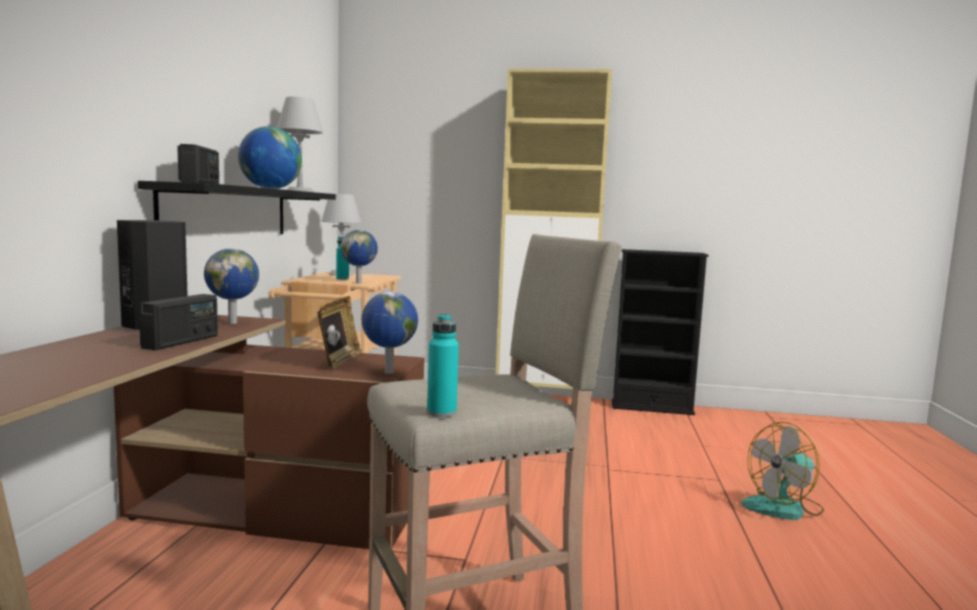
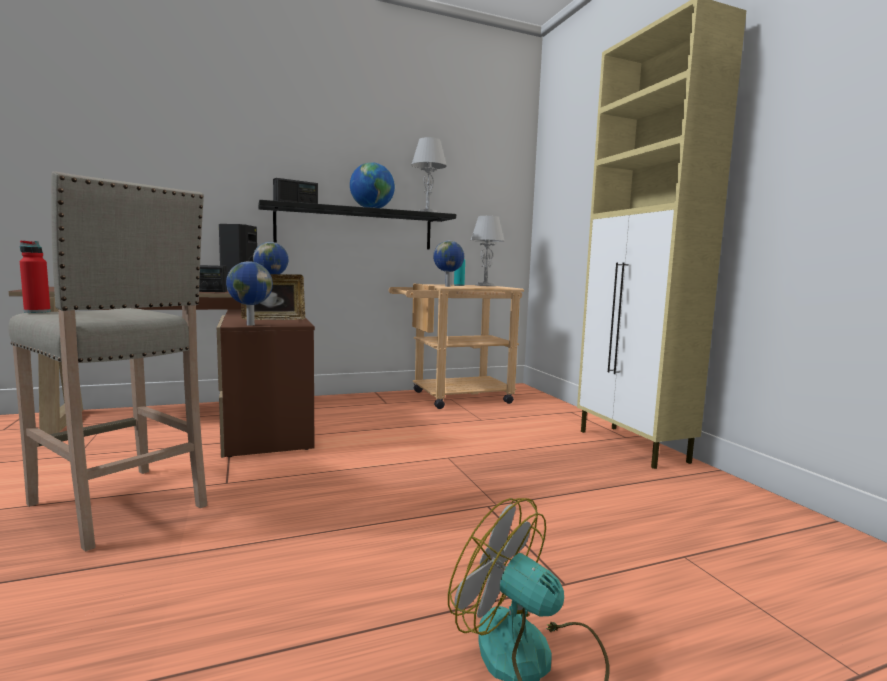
camera: 60 degrees right, 0 degrees up
turquoise bottle [427,314,459,417] -> red bottle [20,240,50,313]
black bookcase [612,249,709,415] -> none

